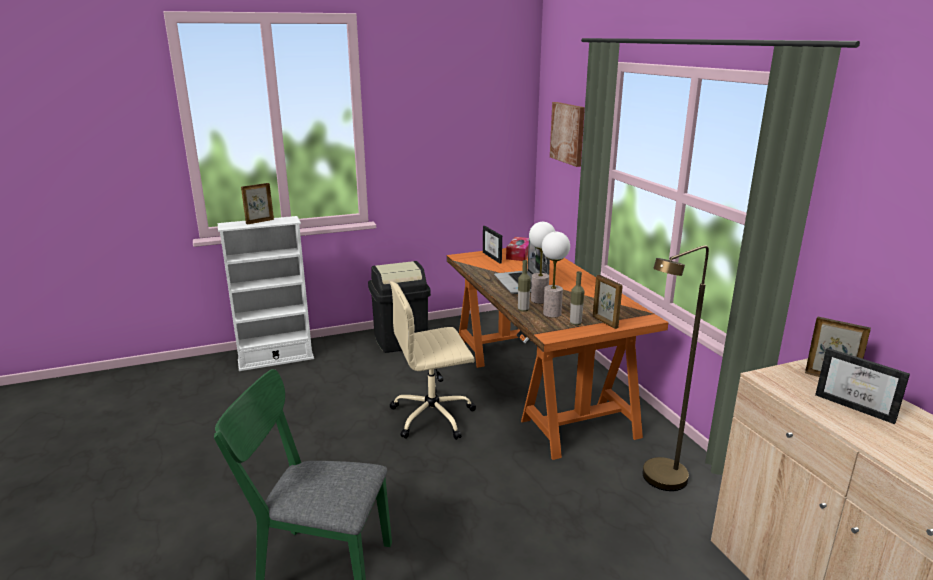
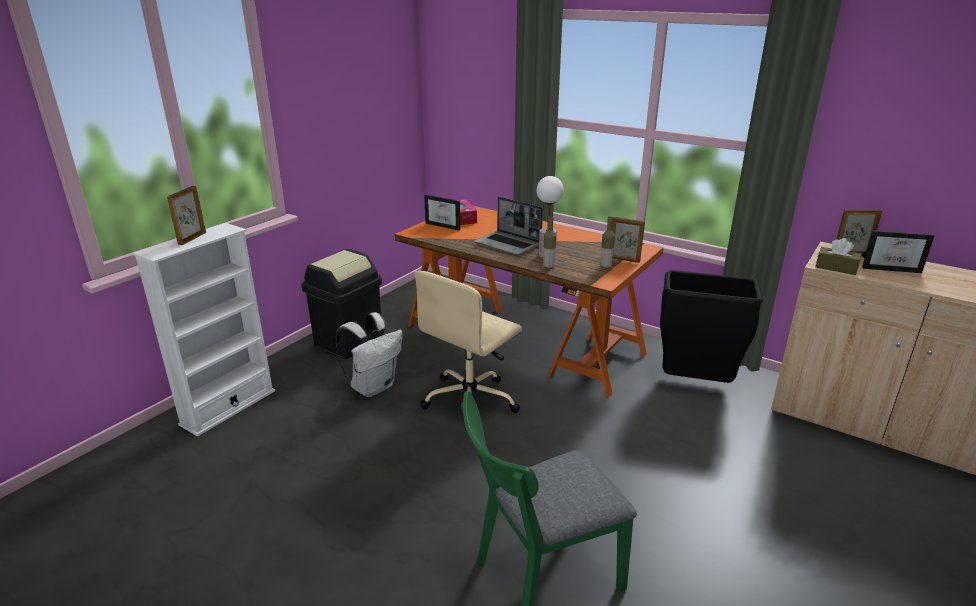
camera: 35 degrees left, 5 degrees up
table lamp [542,232,570,318] -> none
picture [550,102,585,167] -> none
brown floor lamp [643,245,709,491] -> black trash can [660,270,763,383]
none -> white backpack [336,312,403,397]
none -> brown tissue box [816,238,861,275]

